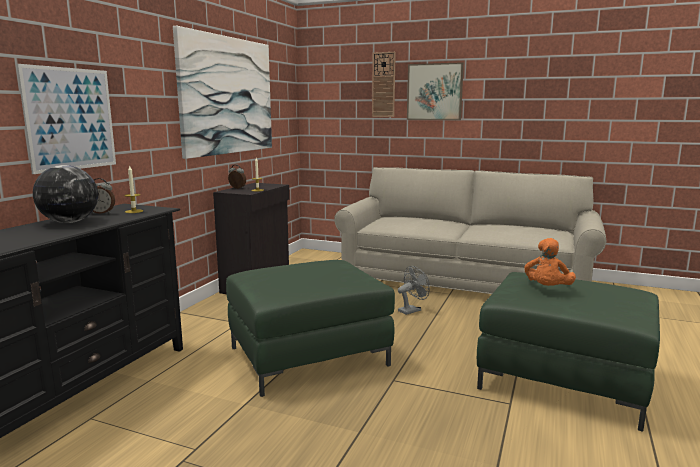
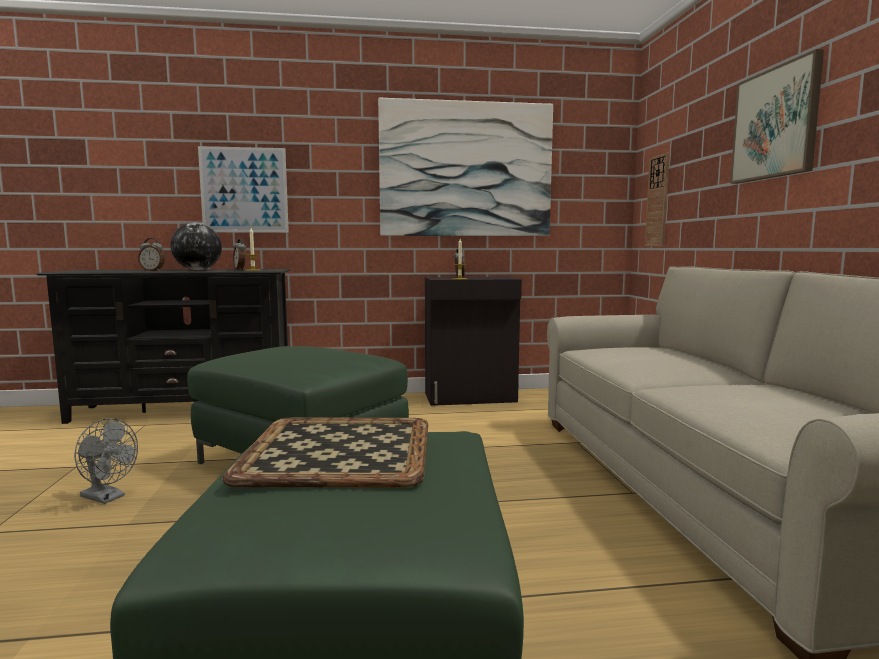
camera: 60 degrees right, 5 degrees down
wall clock [372,52,396,117] -> wall clock moved to [645,153,669,246]
grey fan [398,266,430,315] -> grey fan moved to [74,418,138,504]
orange plush toy [525,238,576,286] -> tray [222,418,428,488]
none -> alarm clock [138,238,165,271]

